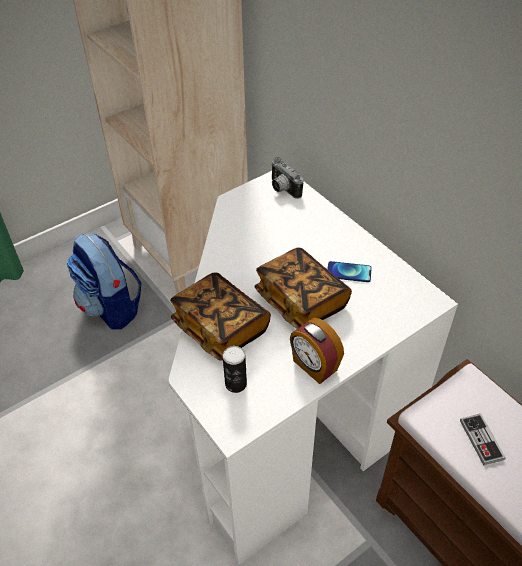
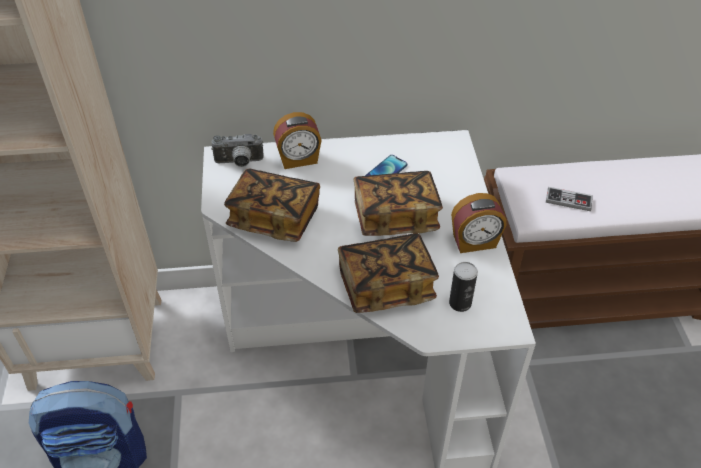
camera: 60 degrees left, 0 degrees up
none -> book [224,168,320,242]
none -> alarm clock [273,112,322,169]

